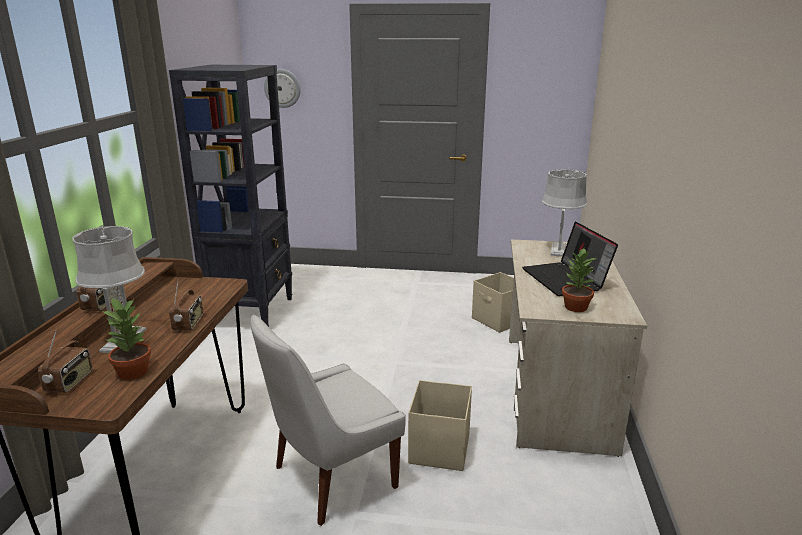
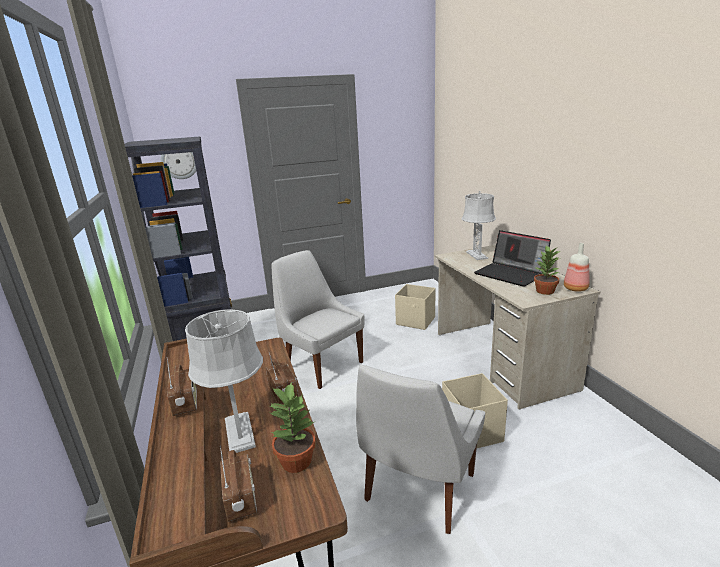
camera: 25 degrees left, 0 degrees up
none -> white chair [271,250,364,389]
none -> bottle [564,243,590,292]

